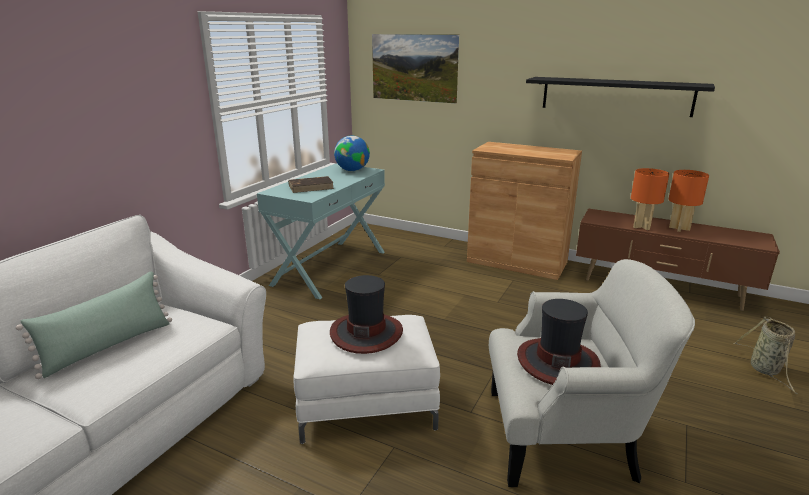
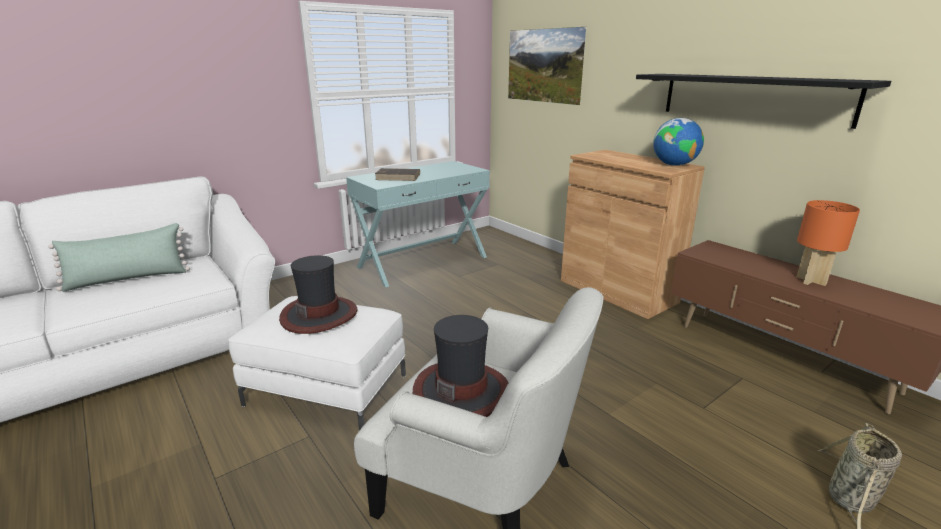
camera: 25 degrees right, 0 degrees up
globe [334,135,370,171] -> globe moved to [653,118,704,166]
orange table lamp [631,168,669,230] -> none

